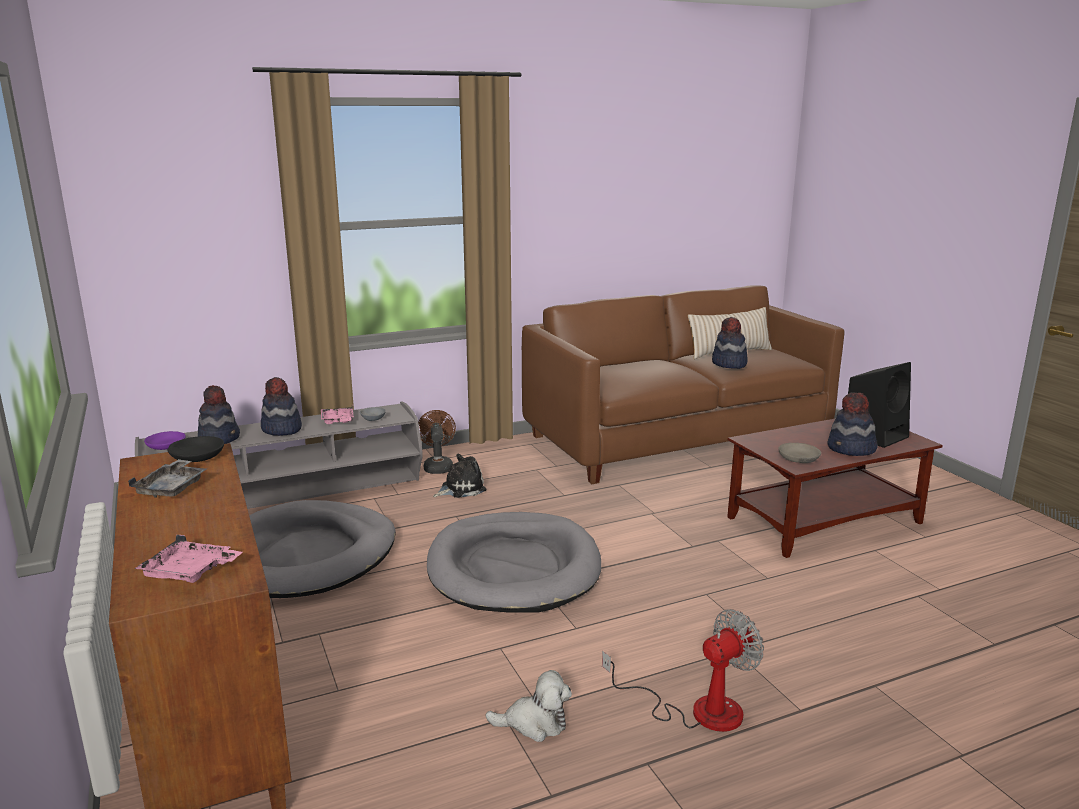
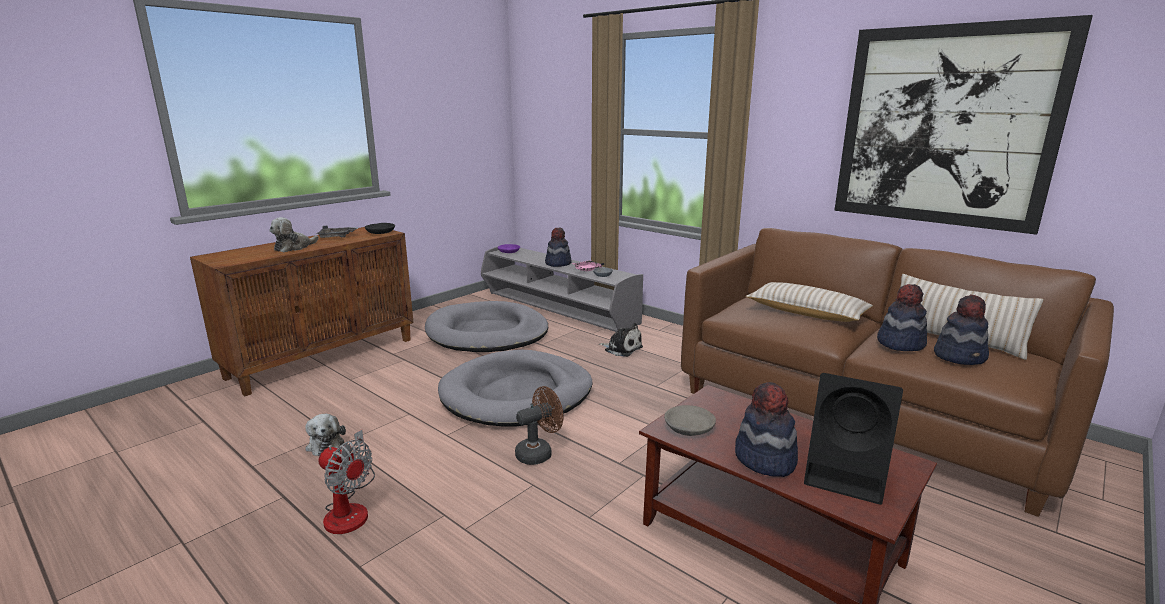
camera: 65 degrees right, 0 degrees up
pink tray [134,534,243,583] -> none
hat [197,385,240,444] -> hat moved to [934,295,989,365]
brown fan [418,410,456,474] -> brown fan moved to [515,386,563,465]
none -> plush toy [269,217,319,252]
none -> beige pillow [746,282,873,322]
none -> picture [834,15,1093,235]

